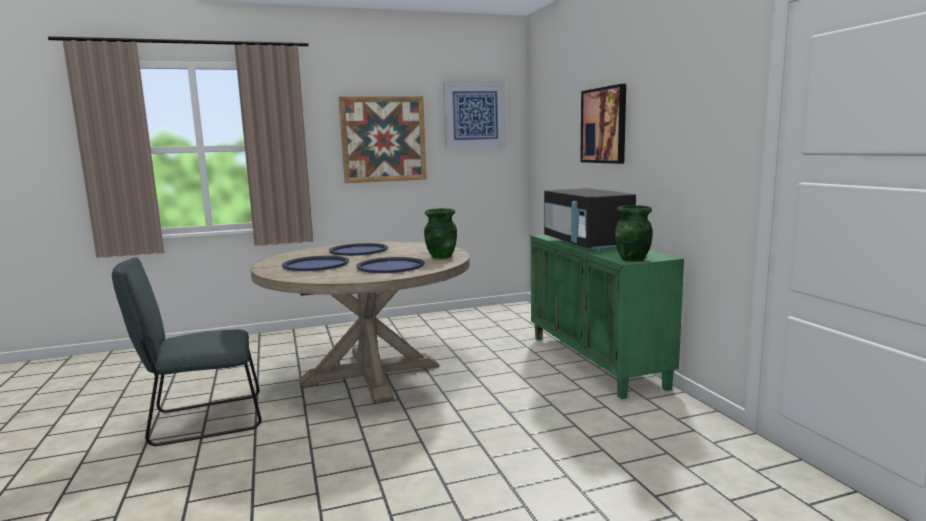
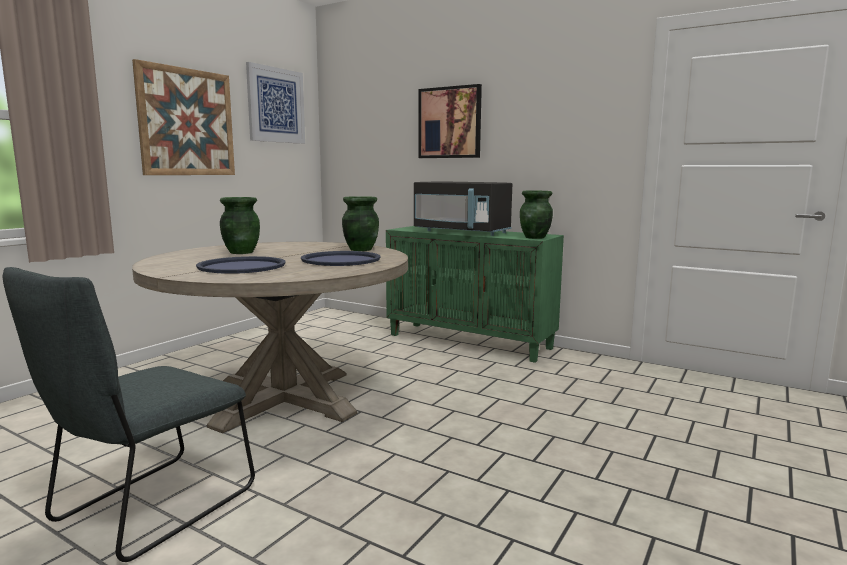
camera: 40 degrees left, 0 degrees up
blue tray [329,243,388,256] -> green vase [220,197,260,254]

